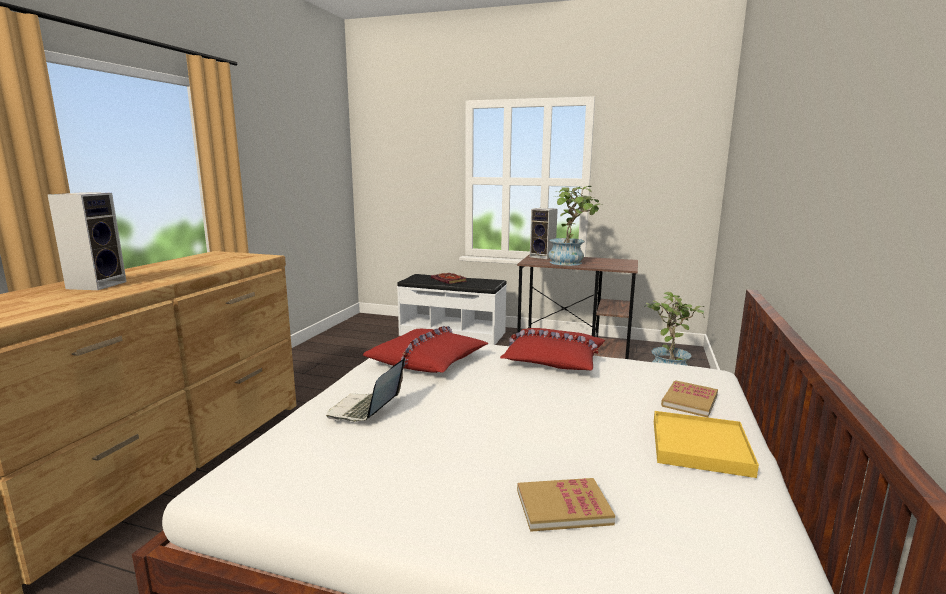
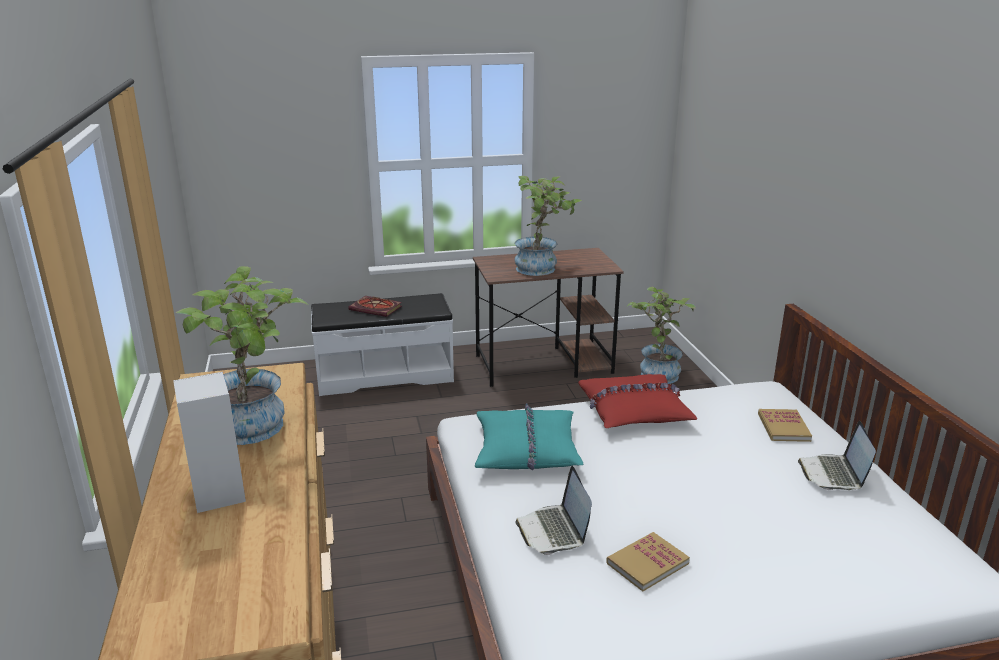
camera: 30 degrees left, 10 degrees up
red pillow [363,326,488,373] -> turquoise pillow [475,403,583,470]
book [517,478,615,532] -> book moved to [606,532,690,592]
speaker [530,208,558,259] -> none
yellow tray [654,411,759,478] -> laptop [798,421,876,490]
none -> potted plant [176,266,308,445]

